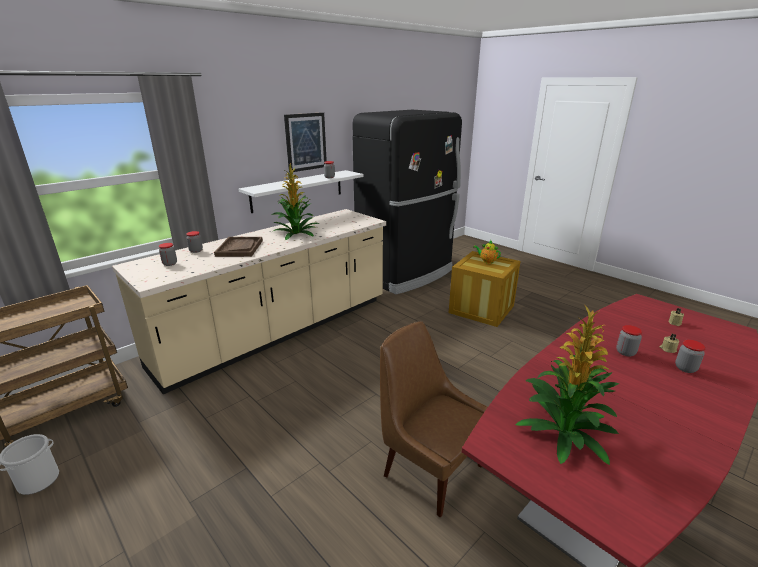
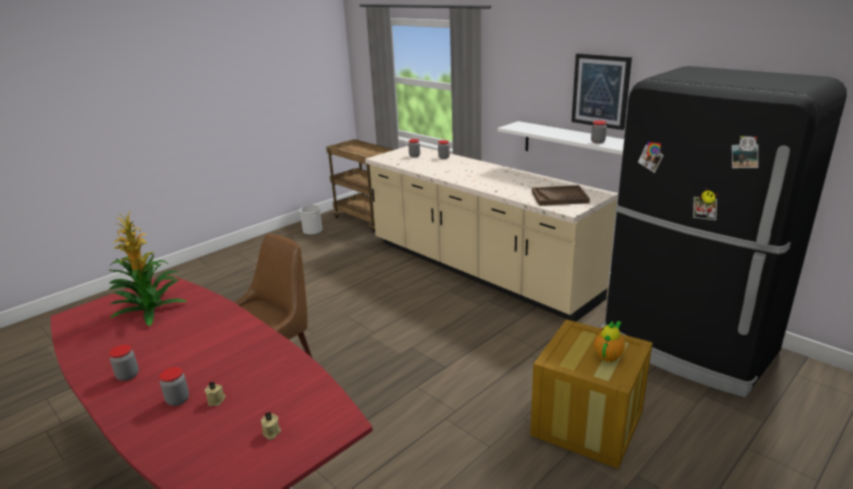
camera: 90 degrees right, 0 degrees up
brown tray [214,237,263,257] -> brown tray moved to [532,185,590,206]
potted plant [271,163,319,240] -> none
jar [616,325,642,356] -> jar moved to [109,345,139,381]

